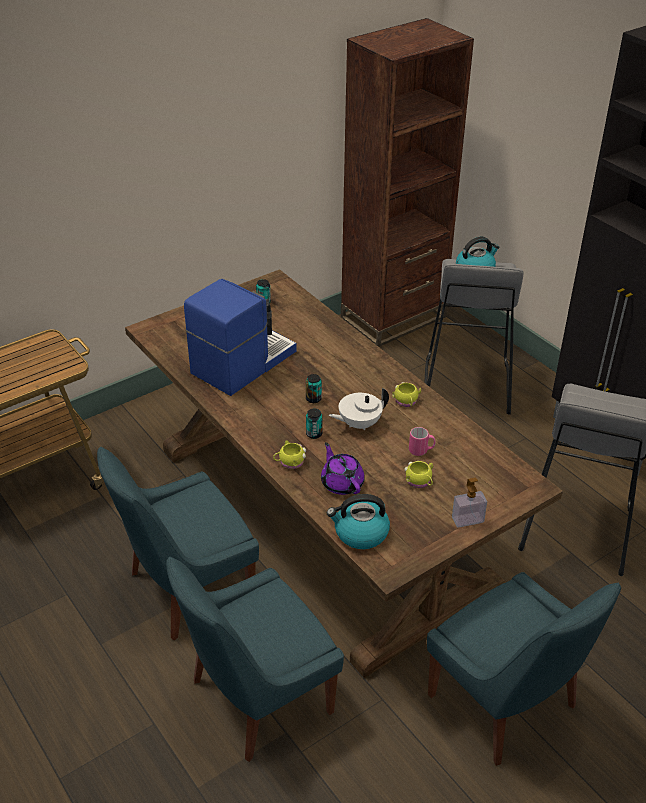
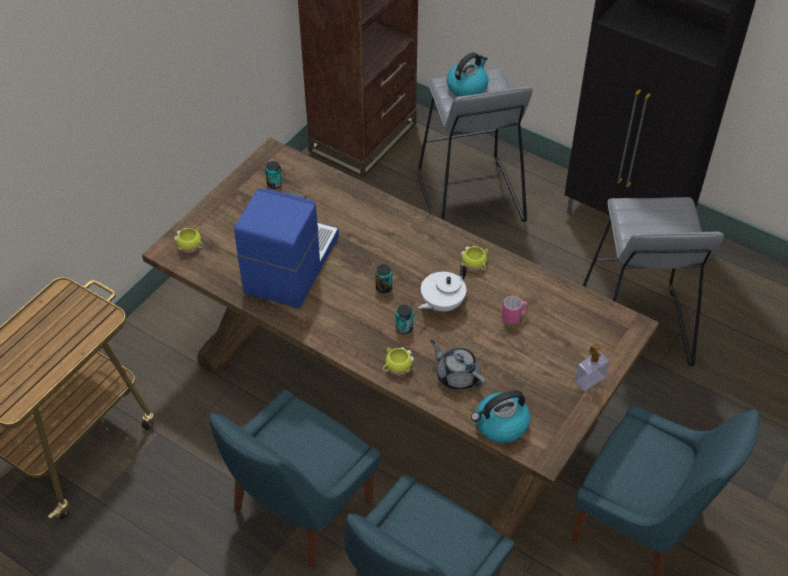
camera: 20 degrees left, 10 degrees up
purple teapot [321,442,365,495] -> grey teapot [430,340,486,390]
yellow mug [404,461,433,488] -> yellow mug moved to [174,227,203,253]

